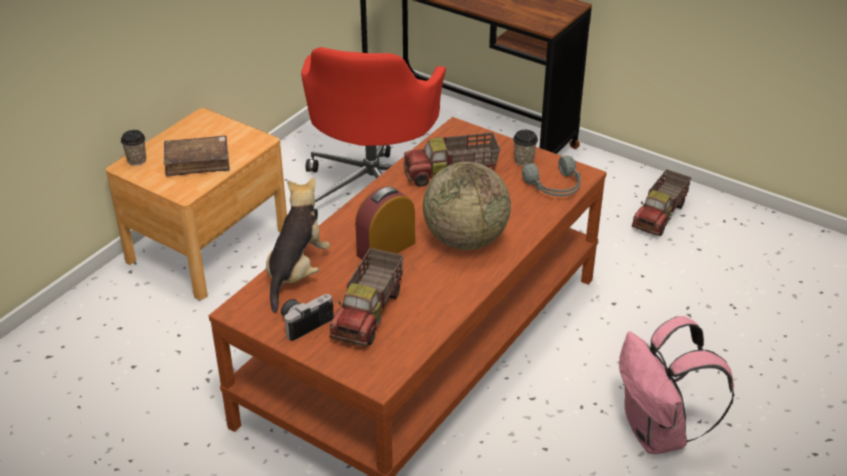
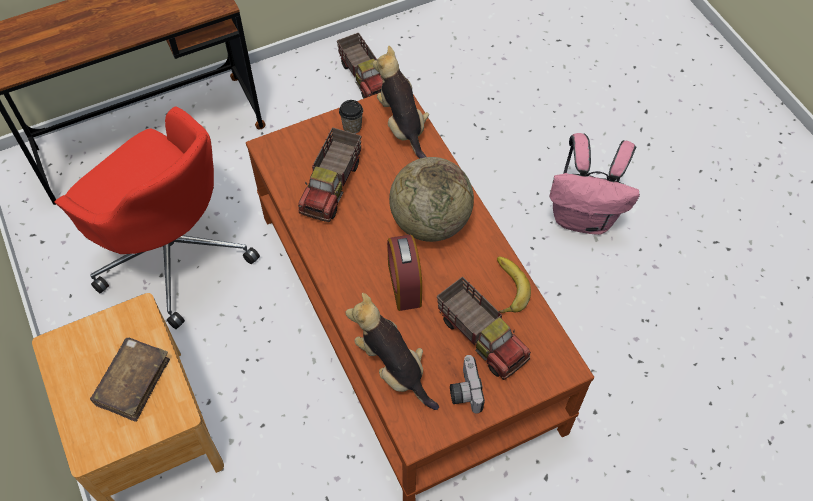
camera: 60 degrees left, 20 degrees up
cup [121,130,146,166] -> none
grey headphones [522,156,581,196] -> plush toy [373,46,429,159]
none -> banana [497,256,531,313]

